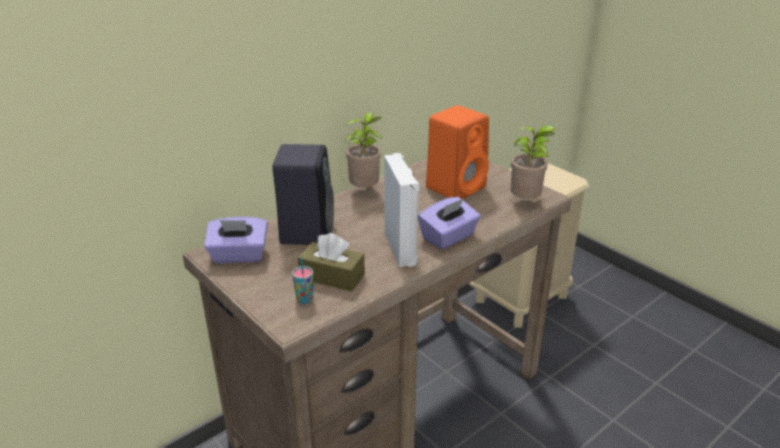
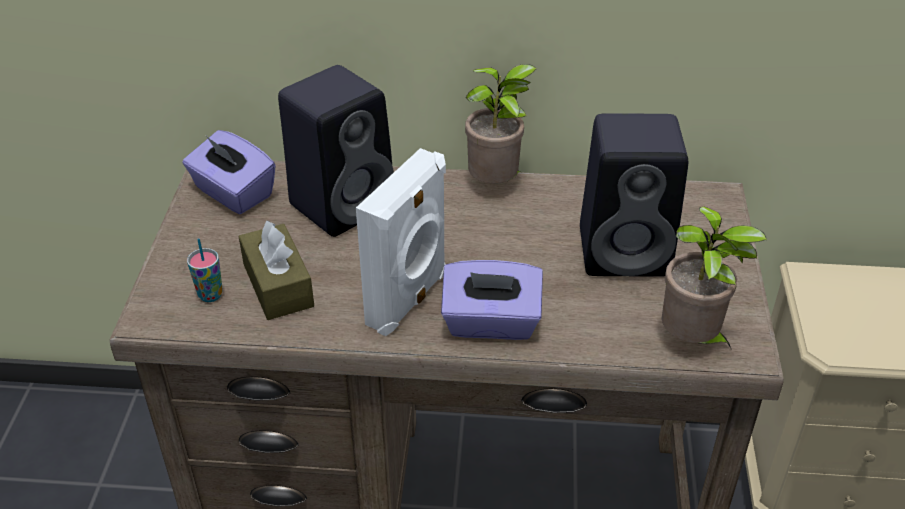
camera: 45 degrees right, 10 degrees up
orange speaker [426,105,489,199] -> black speaker [580,113,688,277]

